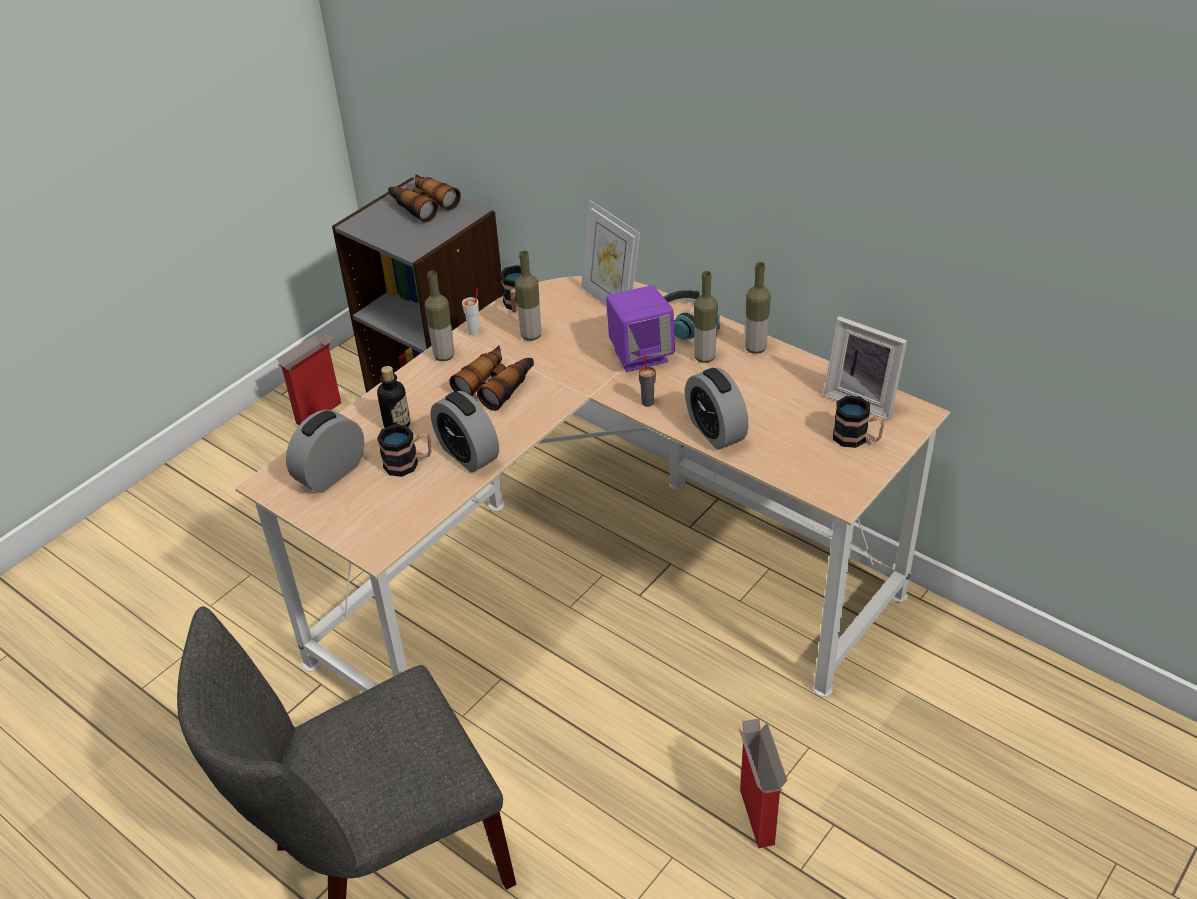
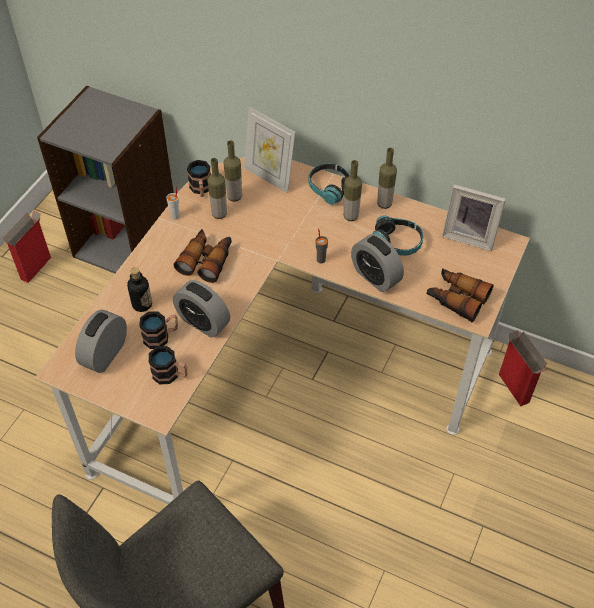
camera: 15 degrees left, 10 degrees up
binoculars [388,174,461,223] -> binoculars moved to [427,268,494,322]
bottle [425,271,454,361] -> bottle moved to [223,140,242,202]
purple speaker [606,285,675,372] -> none
cardboard box [738,718,788,848] -> cardboard box moved to [499,330,547,406]
mug [833,396,884,448] -> mug moved to [149,346,188,385]
none -> headphones [373,215,424,256]

